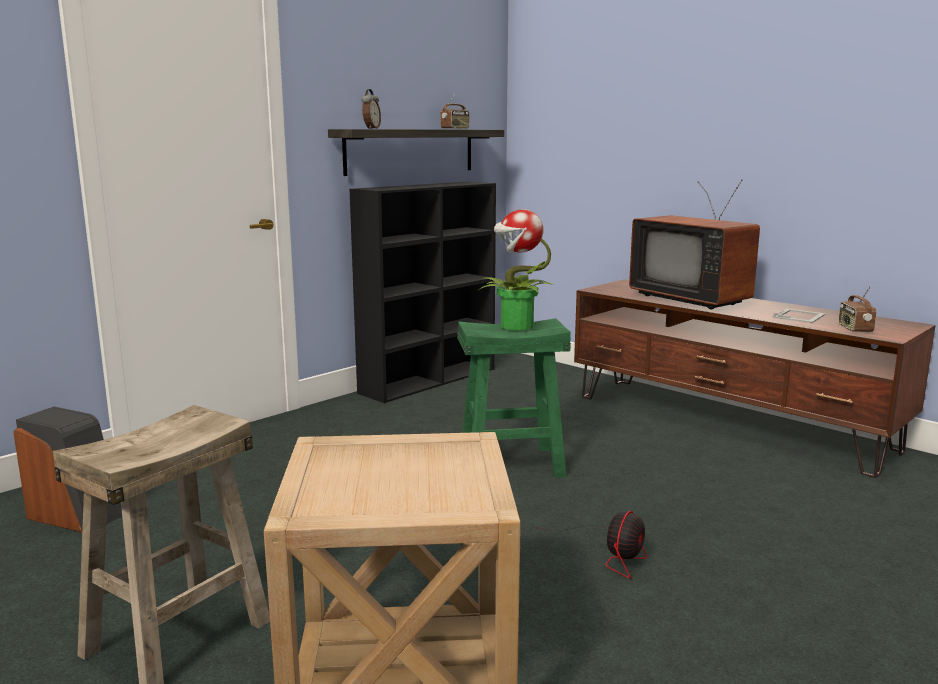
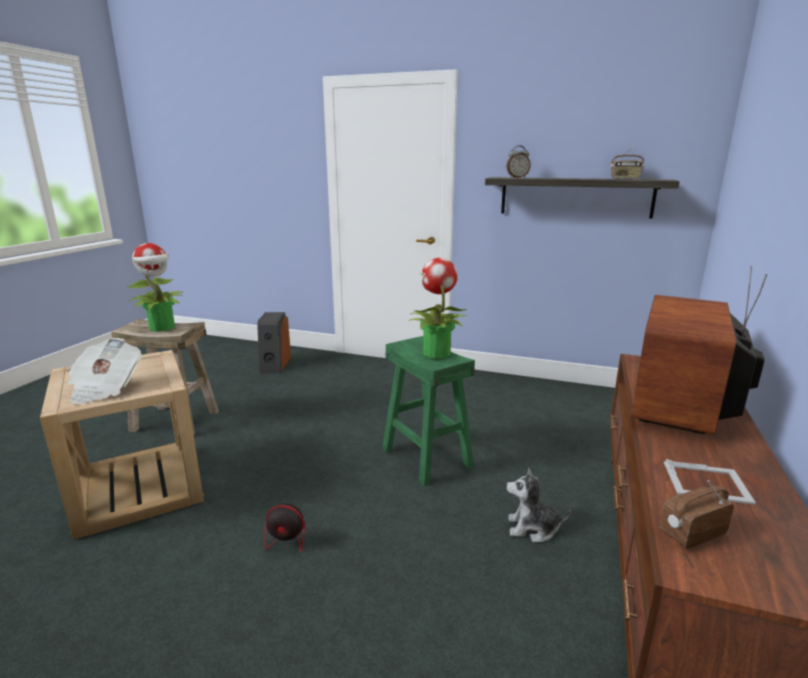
camera: 65 degrees right, 5 degrees up
black bookcase [350,182,496,403] -> none
none -> newspaper [67,338,142,404]
none -> potted plant [126,243,183,332]
none -> plush toy [506,468,571,543]

